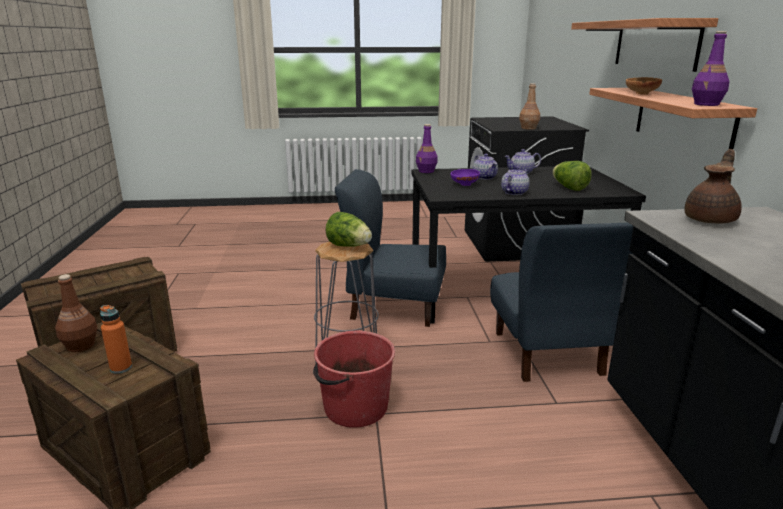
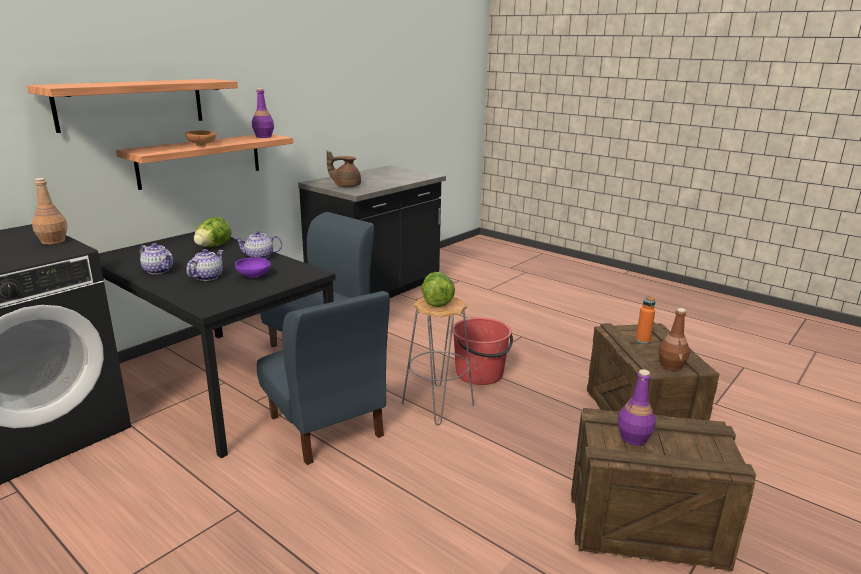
camera: 135 degrees left, 0 degrees up
purple bottle [416,124,438,173] -> purple bottle moved to [618,369,656,445]

